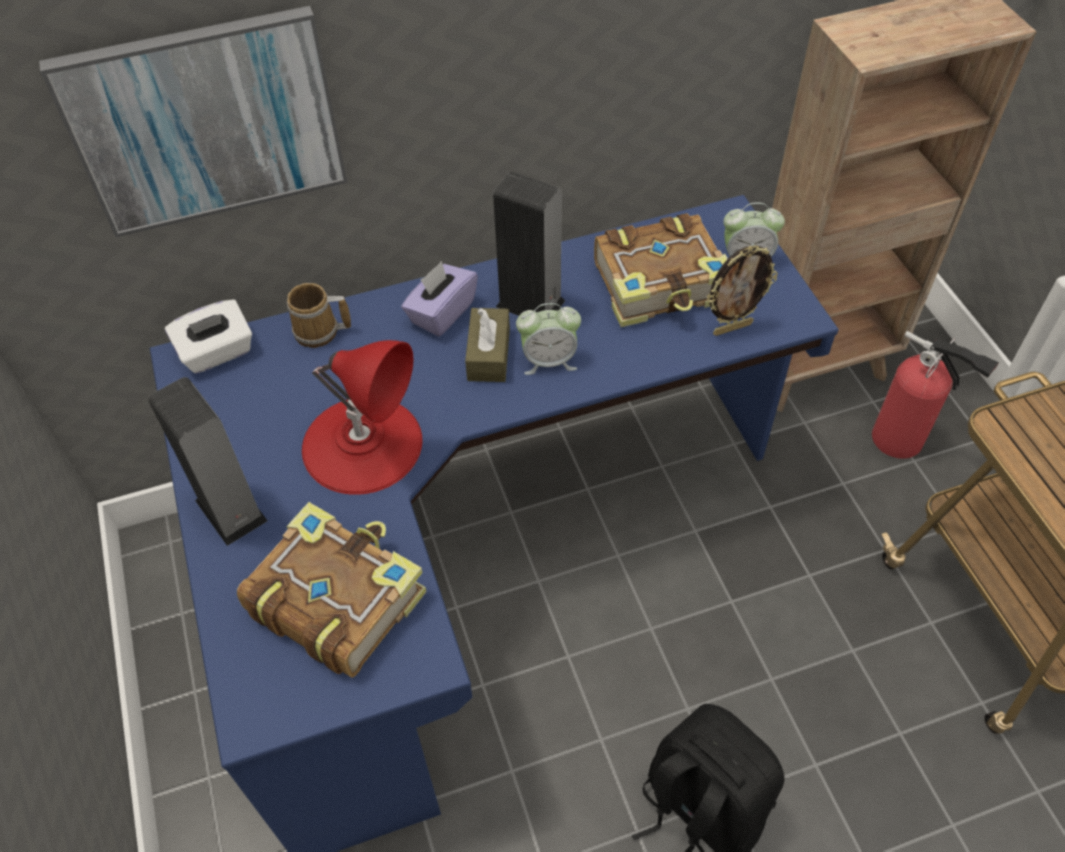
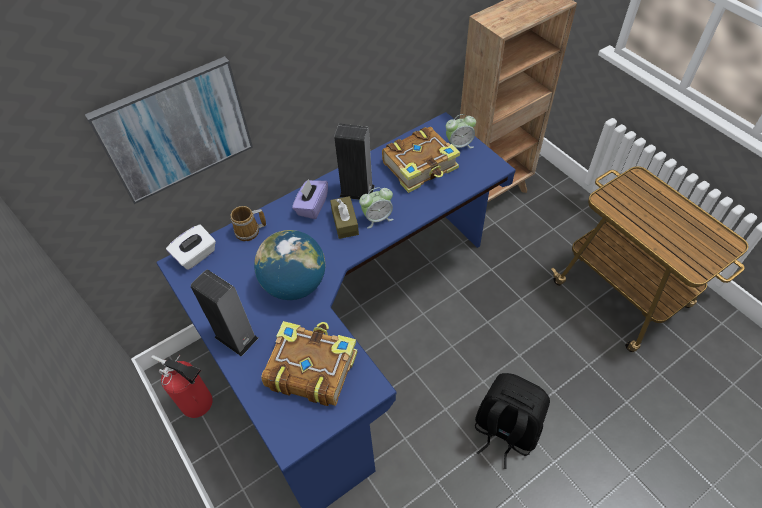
camera: 15 degrees left, 0 degrees up
red table lamp [302,340,422,495] -> globe [254,230,326,300]
picture frame [707,245,778,336] -> none
fire extinguisher [872,331,999,459] -> fire extinguisher moved to [151,355,213,418]

